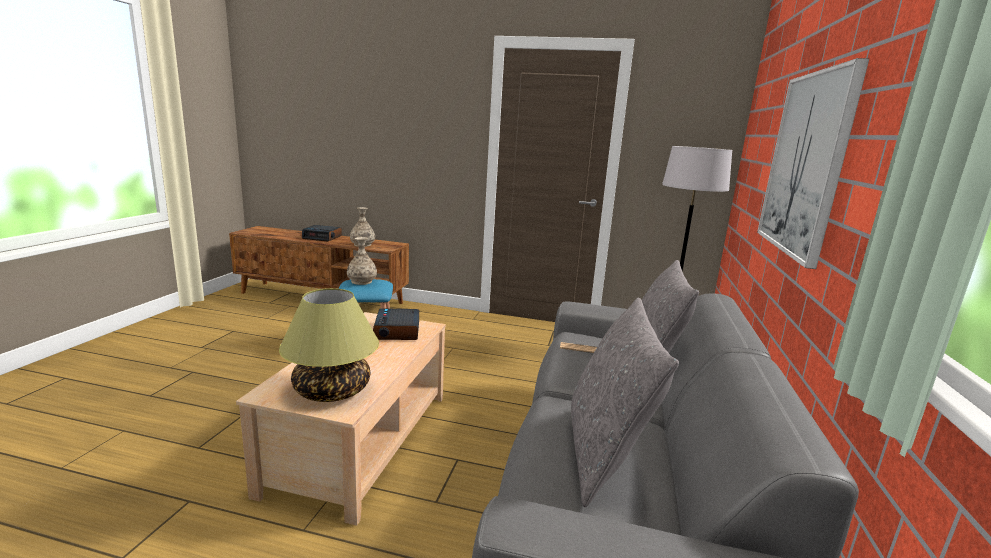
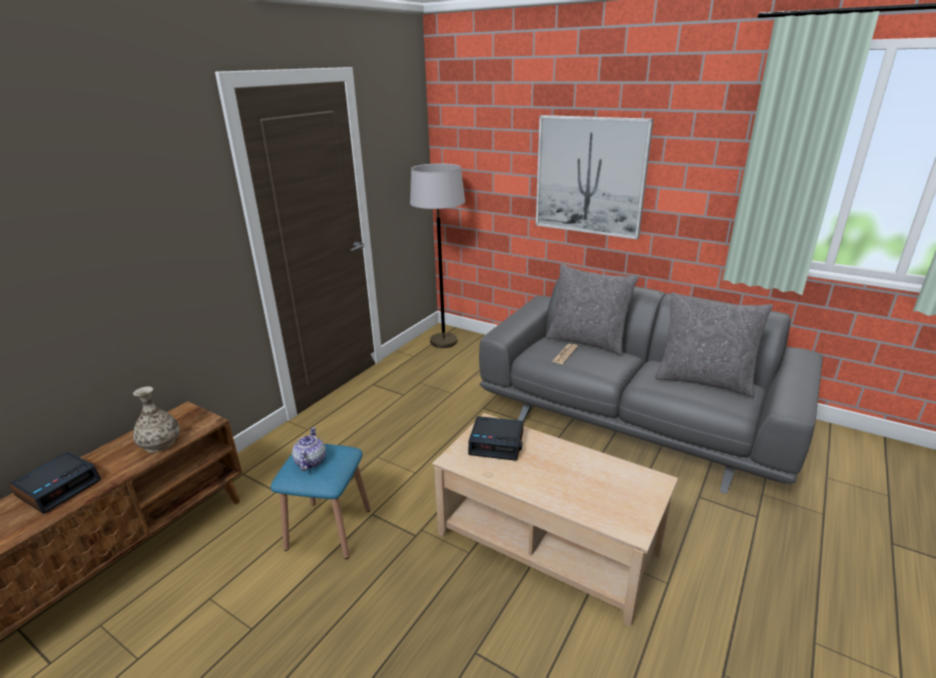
camera: 70 degrees left, 10 degrees up
table lamp [279,288,379,402] -> none
vase [347,237,377,285] -> teapot [292,427,326,471]

